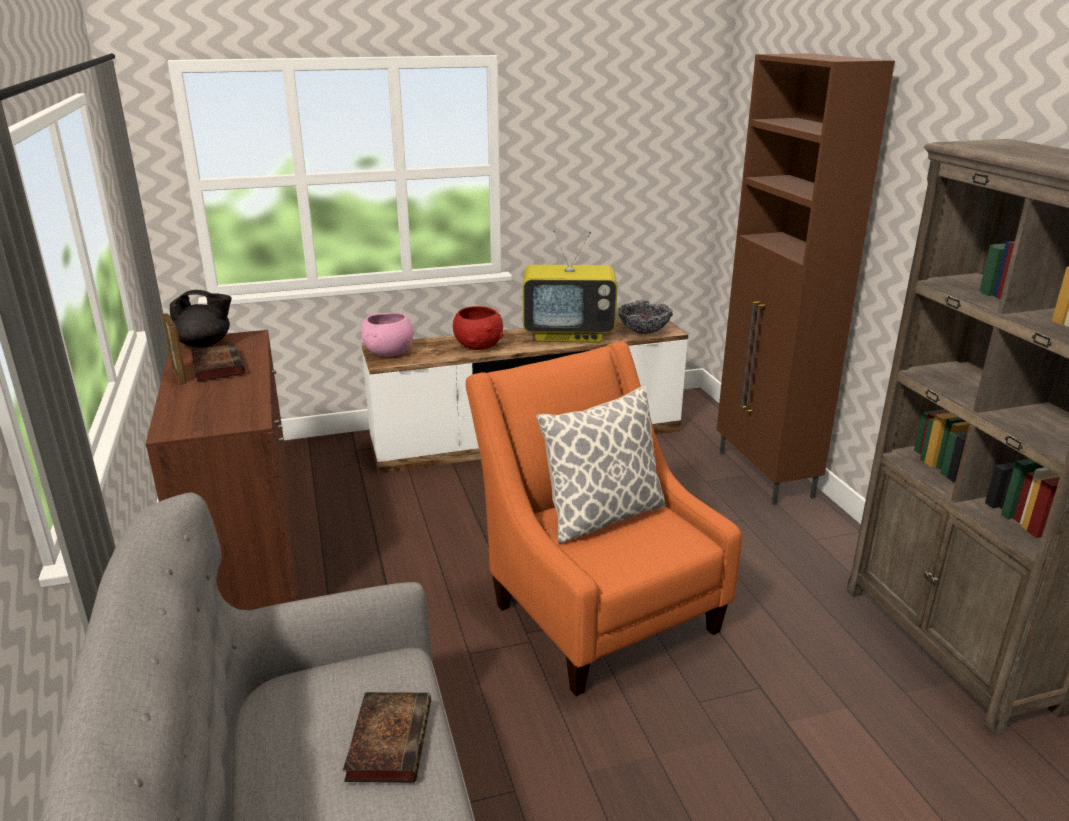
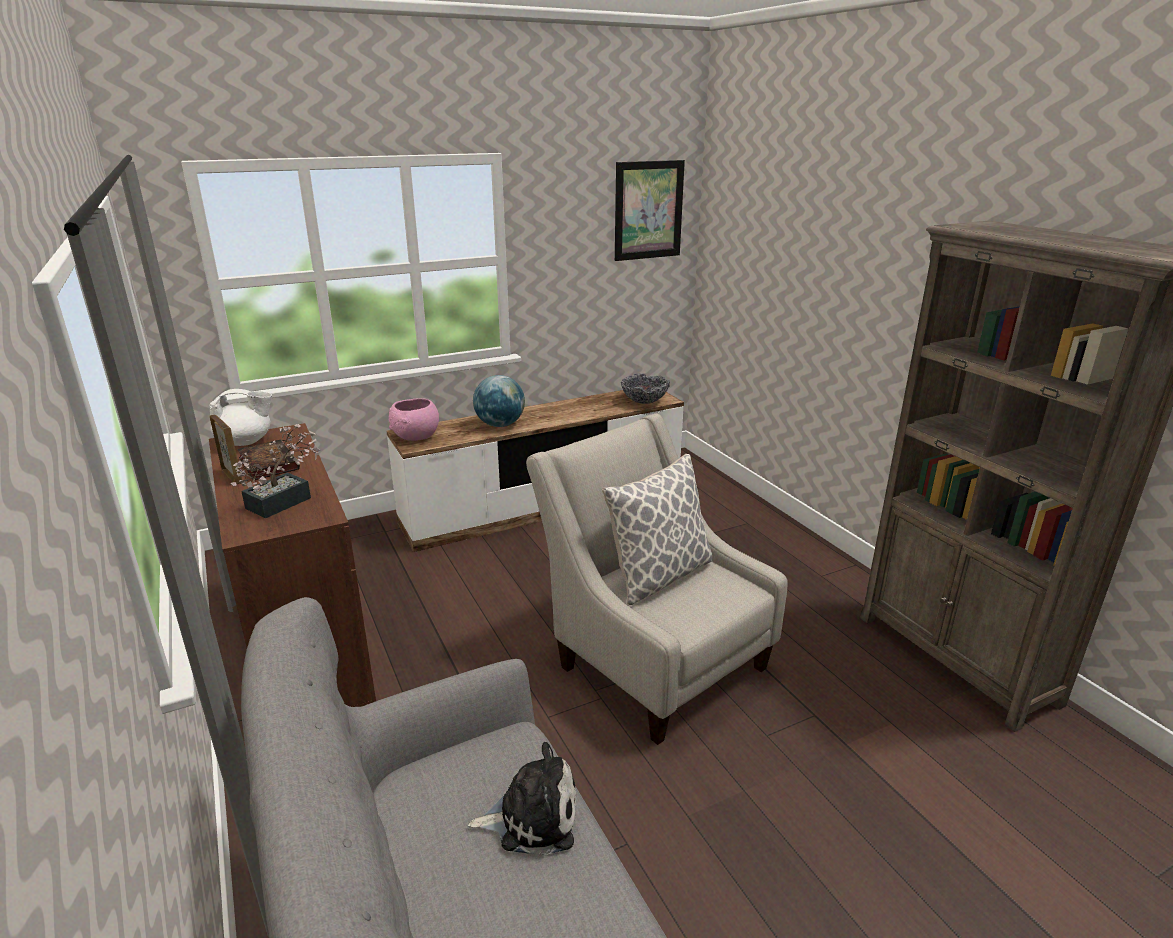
camera: 10 degrees left, 0 degrees up
black teapot [170,290,232,348] -> white teapot [209,389,272,446]
book [343,692,431,783] -> plush toy [468,742,576,856]
red bowl [453,306,503,350] -> globe [473,375,525,427]
orange armchair [466,341,742,696] -> beige armchair [526,414,788,745]
television [523,230,617,342] -> none
brown cabinet [717,53,895,505] -> none
none -> potted plant [231,424,320,518]
none -> picture [615,160,685,261]

